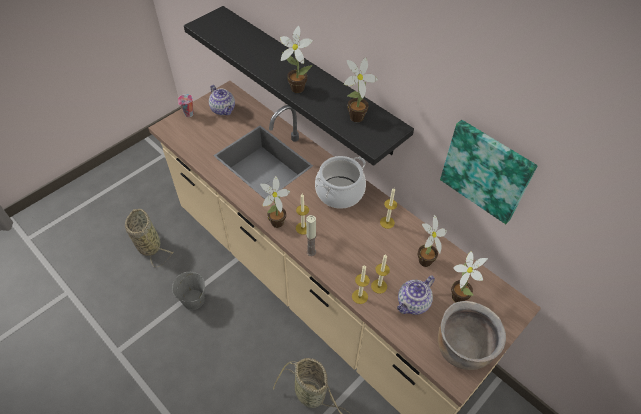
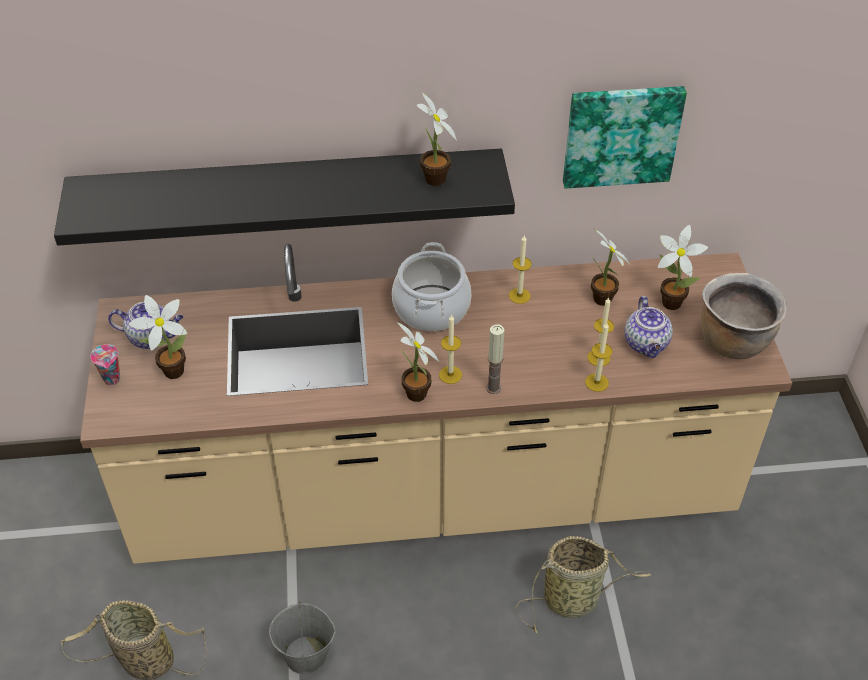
camera: 50 degrees left, 5 degrees down
potted plant [280,26,313,93] -> potted plant moved to [129,295,187,379]

